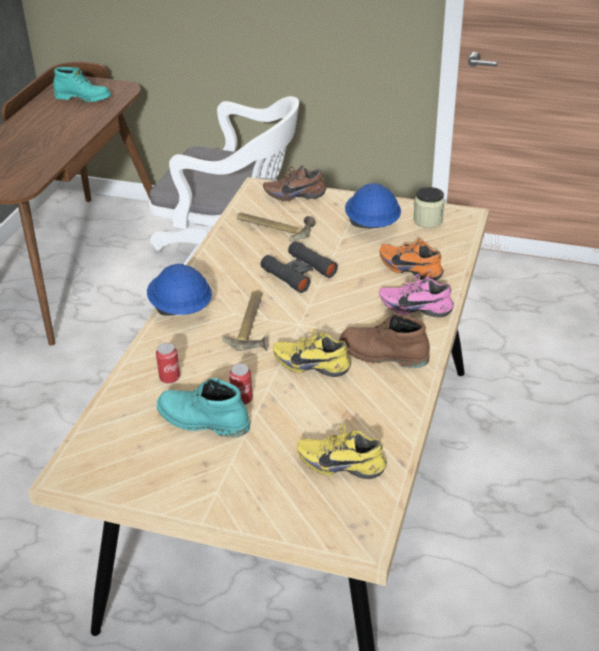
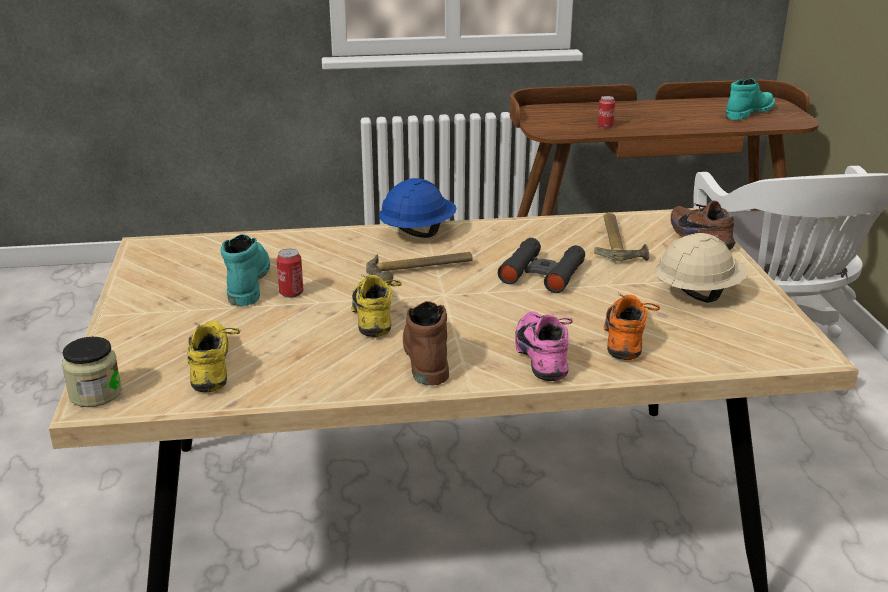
camera: 65 degrees right, 10 degrees down
turquoise boot [53,67,111,102] -> turquoise boot turned 120 degrees counterclockwise [725,78,775,120]
can [156,343,180,384] -> can moved to [598,96,615,128]
blue hard hat [345,183,401,229] -> beige hard hat [655,233,748,303]
jar [413,187,445,228] -> jar moved to [62,337,122,407]

